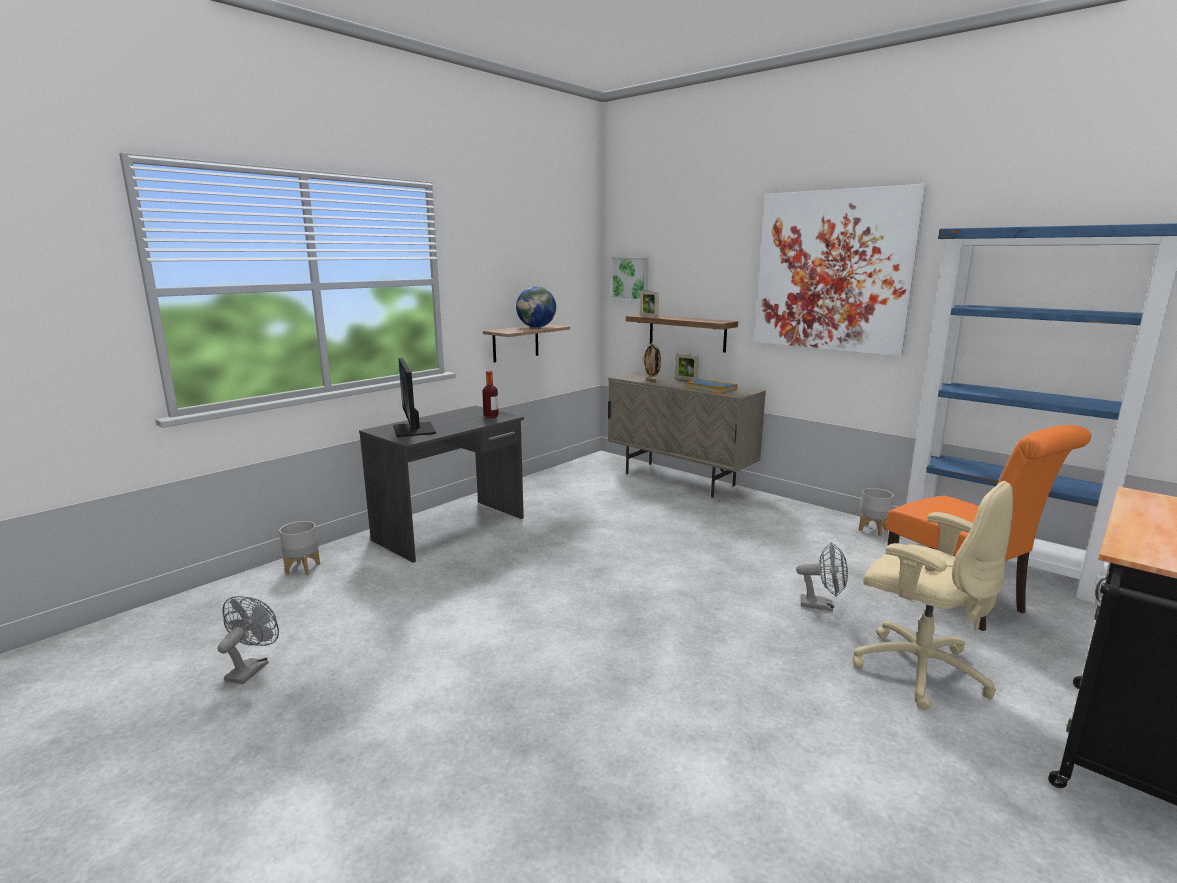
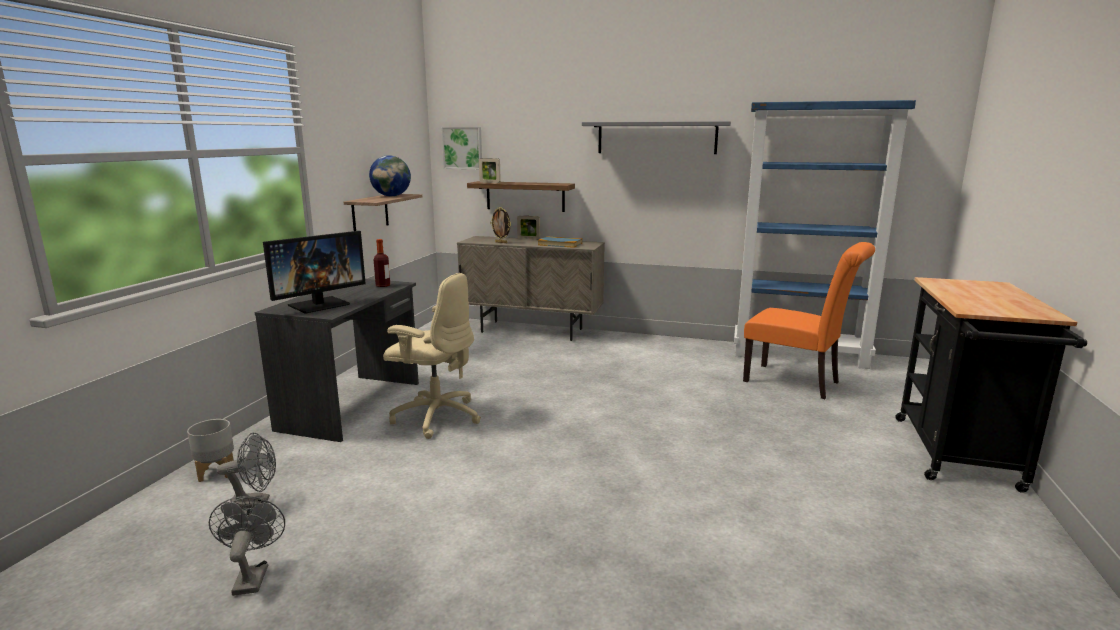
camera: 25 degrees left, 0 degrees up
monitor [394,358,436,437] -> monitor turned 90 degrees counterclockwise [263,231,366,313]
picture [755,184,927,356] -> grey shelf [582,121,731,154]
grey fan [796,542,848,611] -> grey fan moved to [217,433,276,509]
beige office chair [853,481,1013,710] -> beige office chair moved to [383,273,481,439]
grey planter [859,488,894,536] -> none

